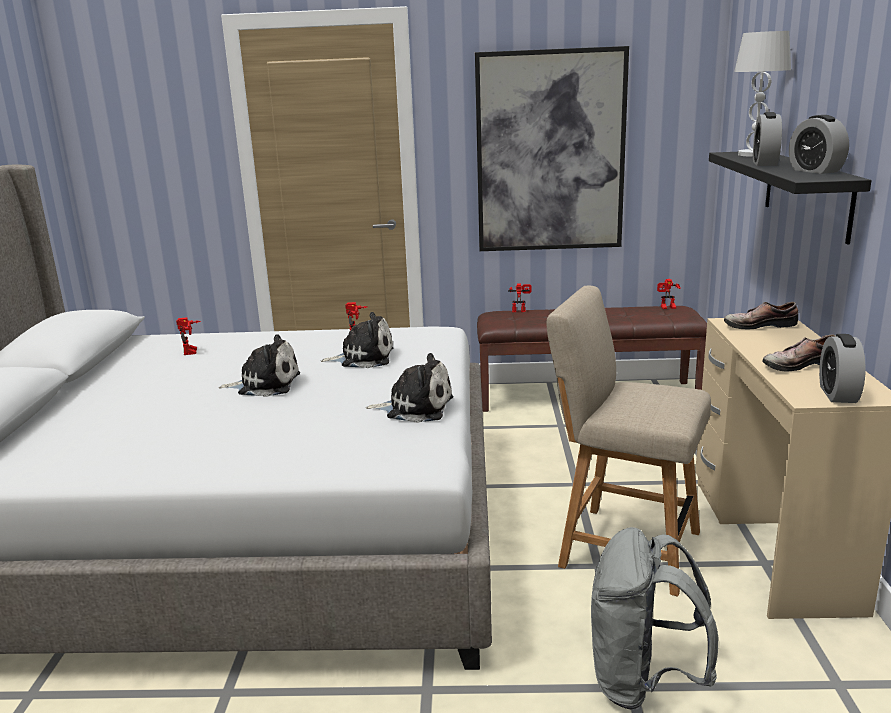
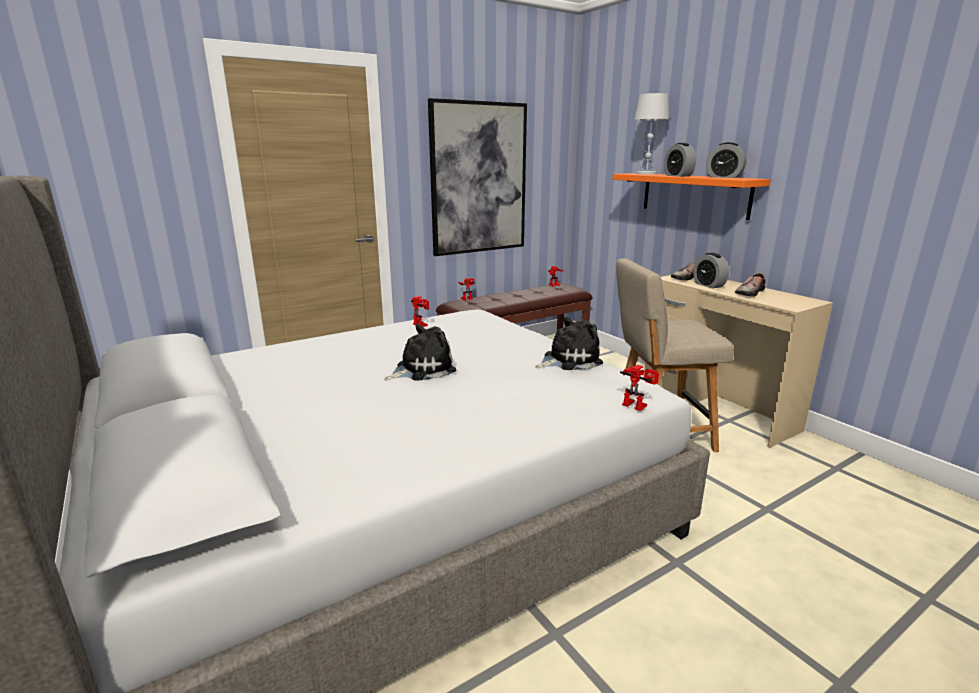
camera: 35 degrees left, 0 degrees up
toy robot [176,317,201,355] -> toy robot moved to [620,365,659,411]
plush toy [321,312,393,368] -> none
grey backpack [591,527,719,710] -> none
black shelf [709,152,872,244] -> orange shelf [613,173,771,220]
alarm clock [819,334,866,403] -> alarm clock moved to [693,253,729,288]

